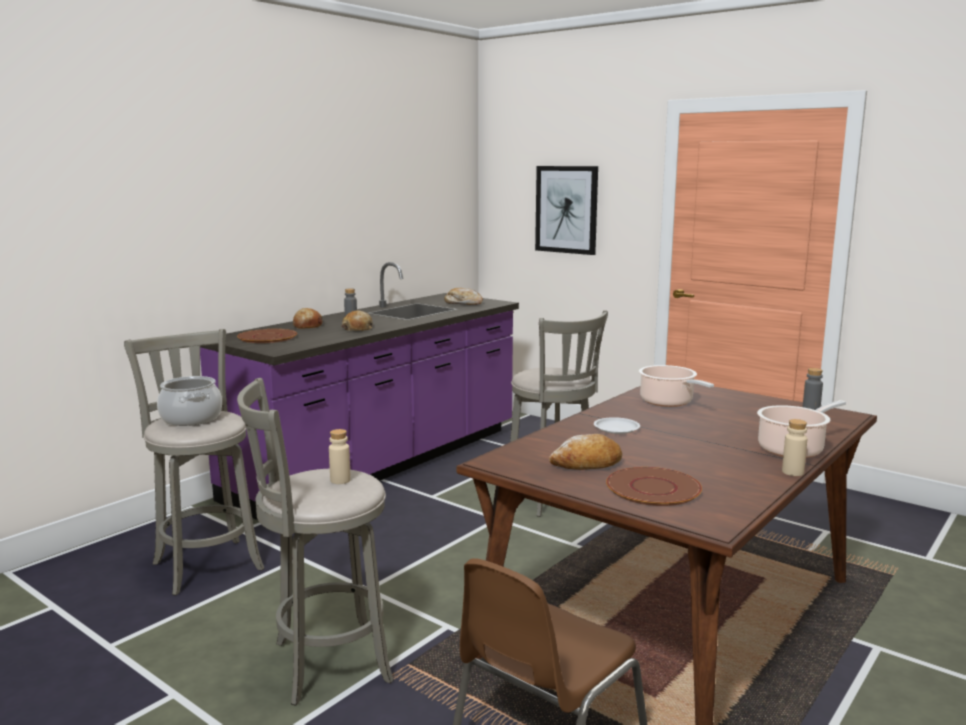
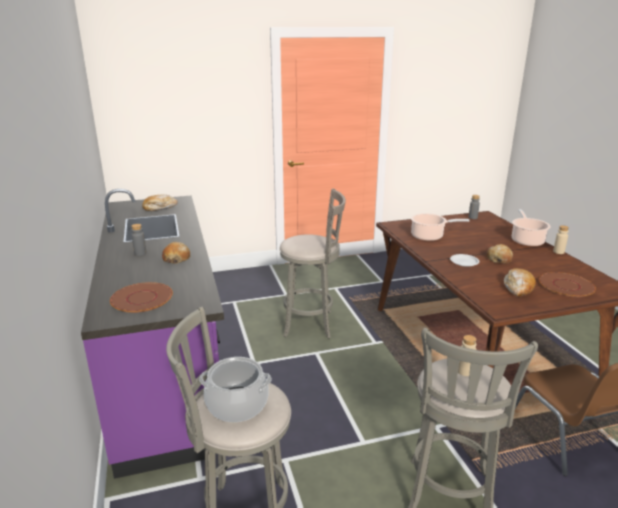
camera: 55 degrees left, 10 degrees up
bread [293,308,323,328] -> bread moved to [486,244,513,264]
picture [535,166,598,255] -> none

